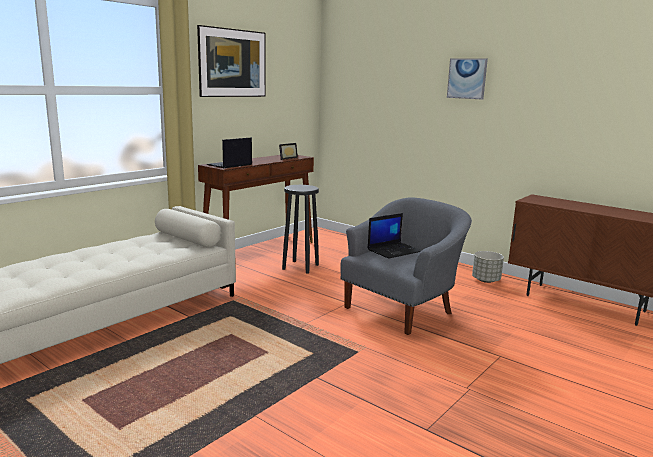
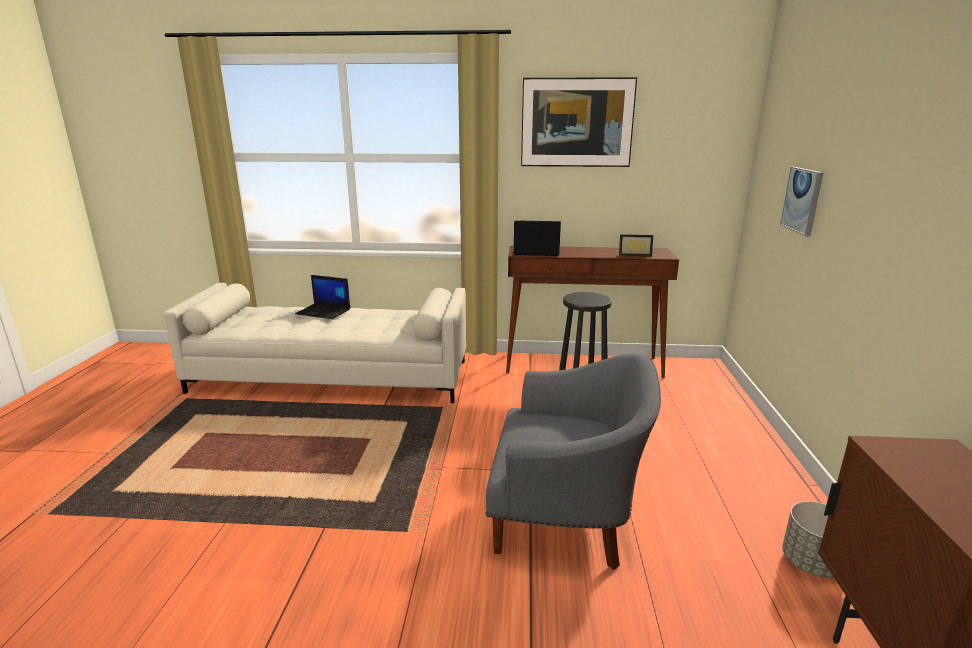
camera: 55 degrees right, 5 degrees up
laptop [368,213,422,259] -> laptop moved to [295,275,350,319]
picture [447,58,488,99] -> picture moved to [780,167,823,236]

